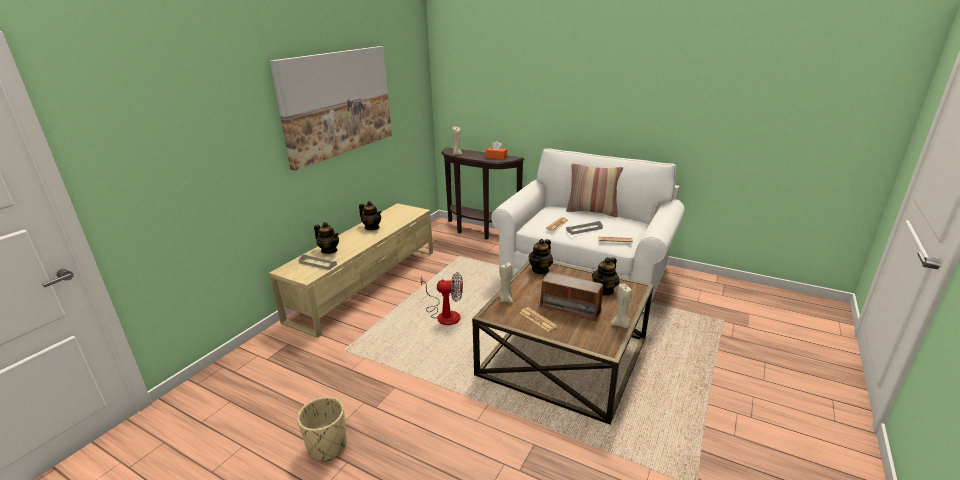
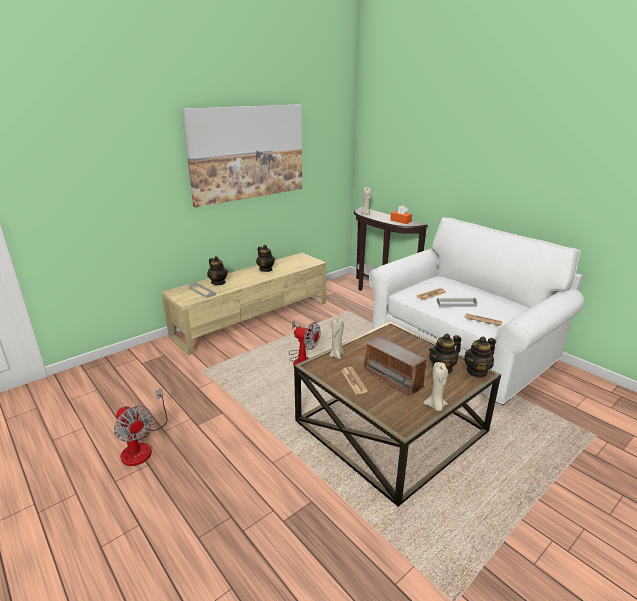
camera: 20 degrees right, 0 degrees up
beige planter [297,397,347,461] -> fan [114,388,167,466]
teapot [529,239,553,274] -> teapot moved to [464,336,496,378]
pillow [566,163,623,217] -> none

